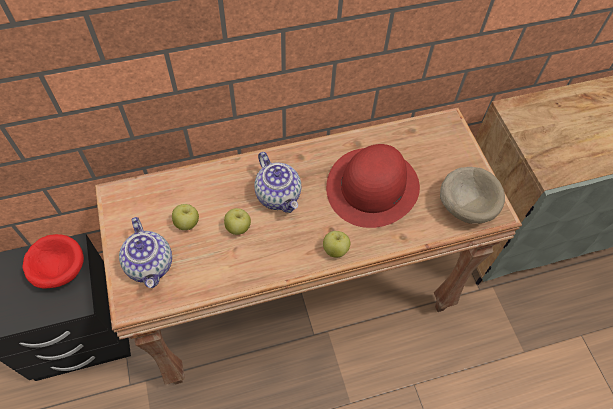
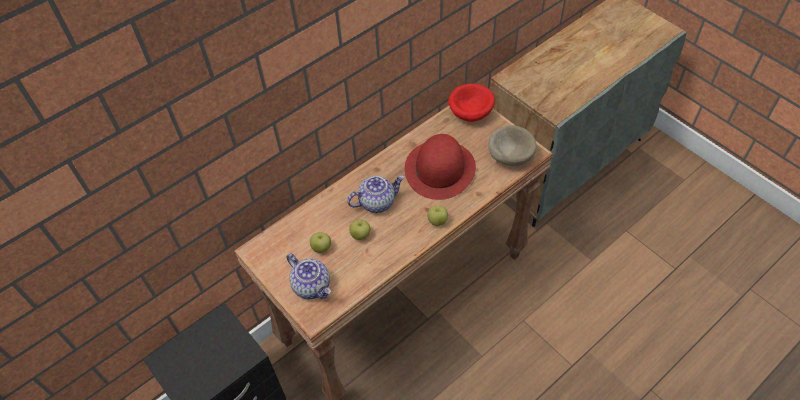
camera: 20 degrees left, 5 degrees down
red bowl [23,234,84,289] -> red bowl moved to [448,84,495,122]
teapot [254,152,301,213] -> teapot turned 60 degrees counterclockwise [347,175,405,213]

